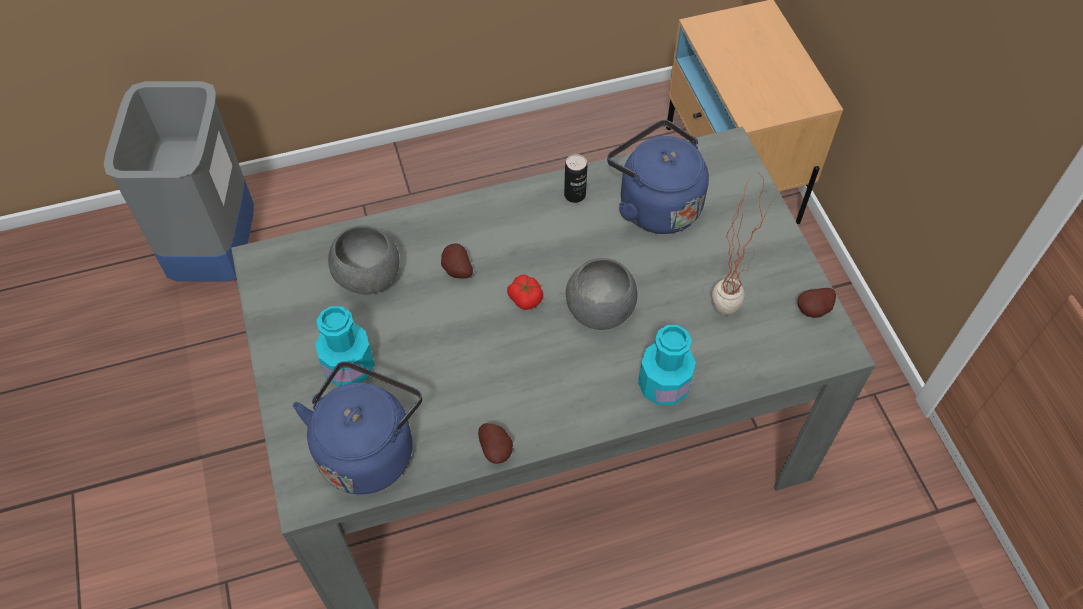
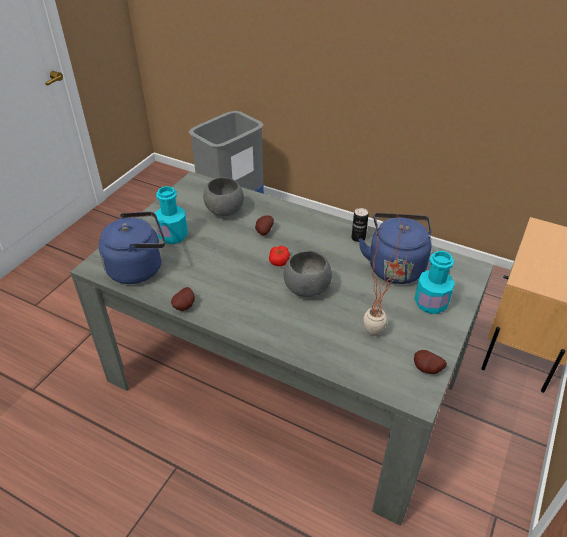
camera: 45 degrees right, 15 degrees down
turquoise bottle [638,325,696,405] -> turquoise bottle moved to [414,251,455,314]

